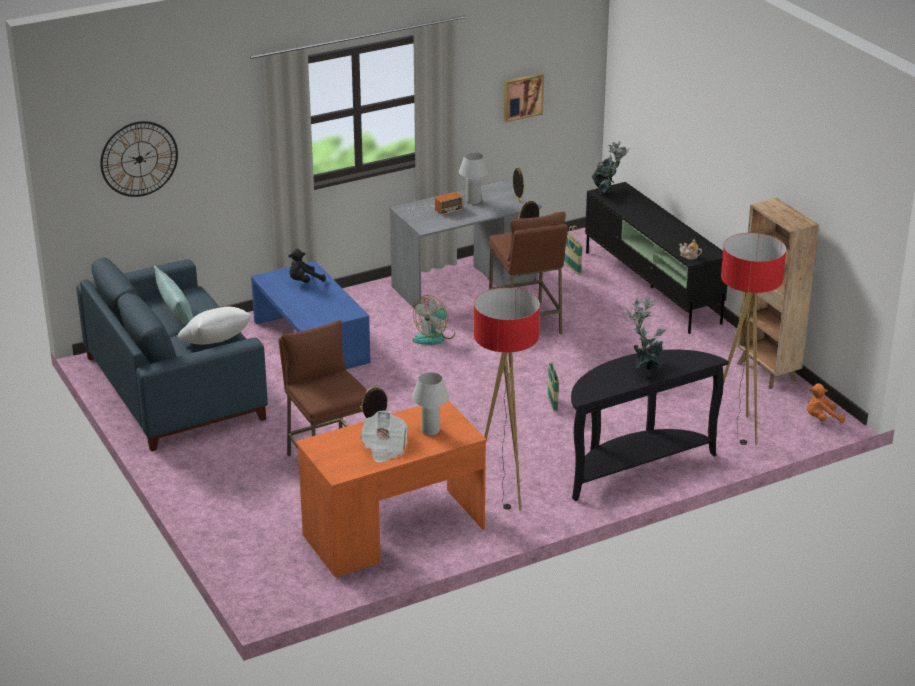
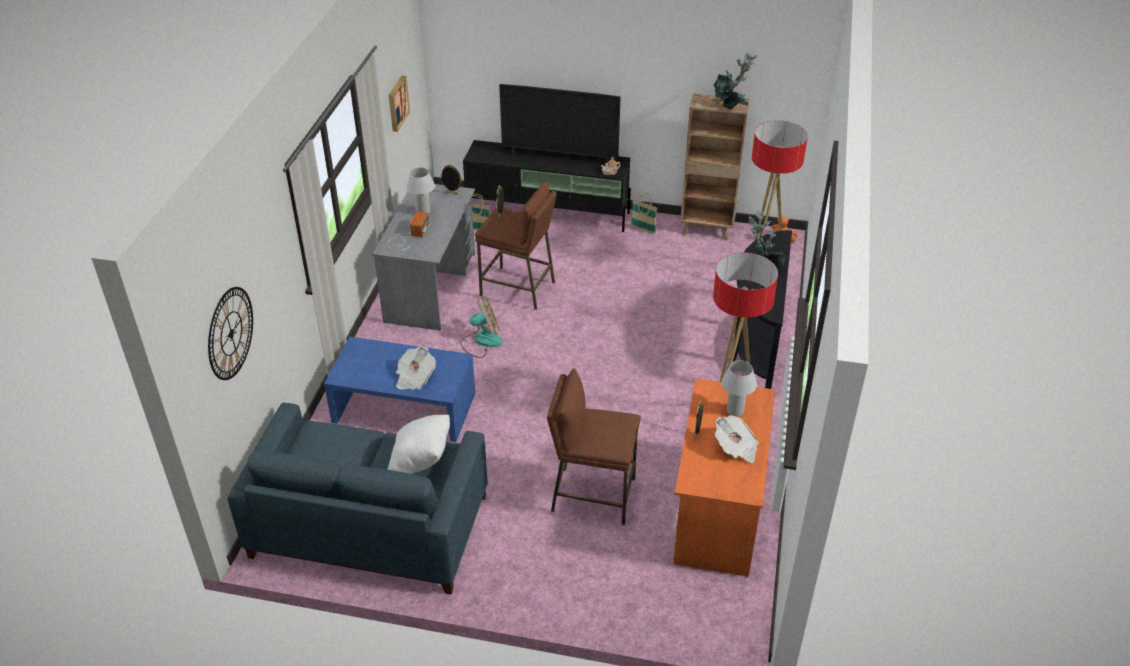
camera: 50 degrees left, 10 degrees up
pillow [154,266,193,326] -> none
black plush toy [288,249,326,283] -> none
fan [413,295,455,345] -> fan turned 105 degrees counterclockwise [460,296,503,358]
basket [547,356,559,412] -> basket moved to [631,193,658,233]
potted plant [592,141,629,193] -> potted plant moved to [714,53,757,109]
none -> newspaper [396,346,436,390]
none -> television [499,84,621,163]

